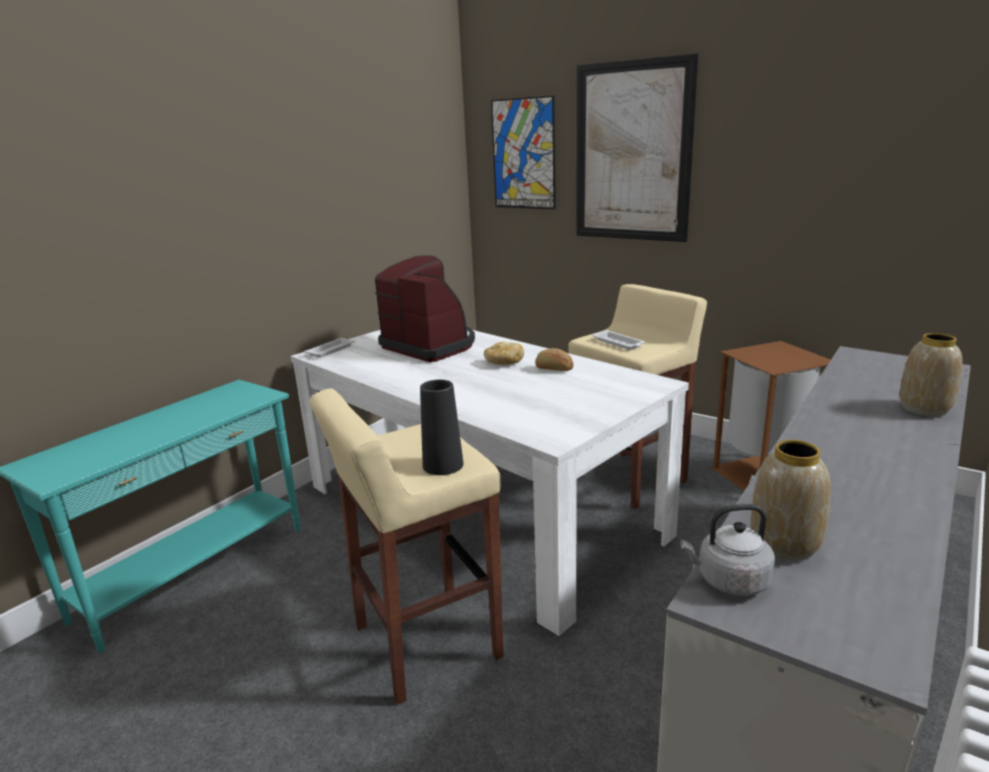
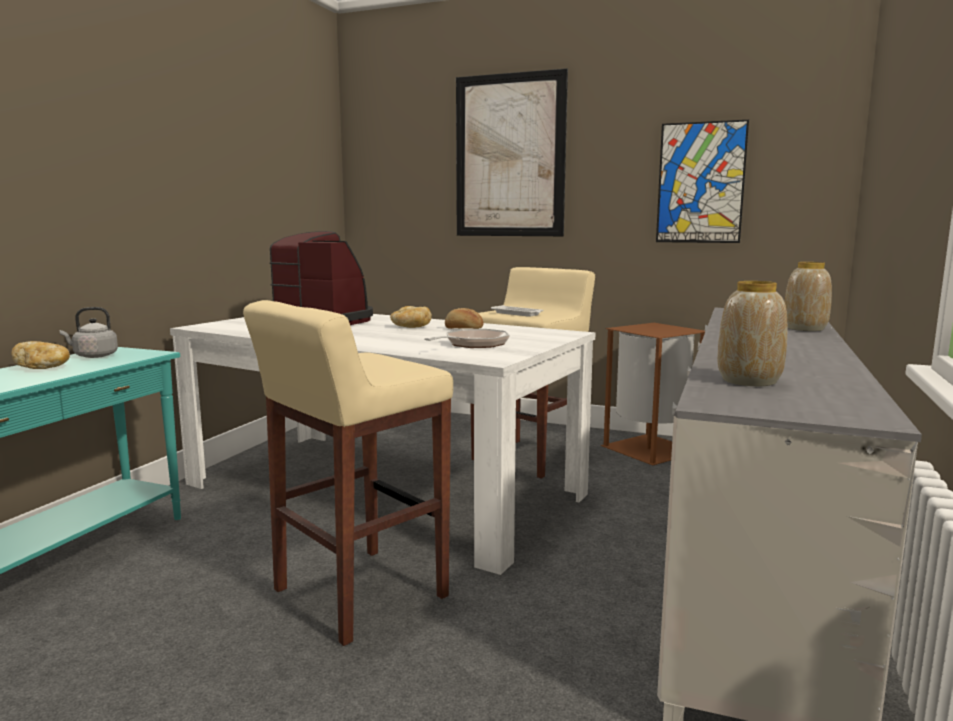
camera: 15 degrees left, 10 degrees down
white tray [304,338,355,358] -> none
black vase [420,380,464,475] -> none
picture [491,96,556,209] -> picture moved to [656,120,749,243]
grey kettle [680,504,775,596] -> grey kettle moved to [60,307,118,358]
none -> bread [11,341,70,369]
none -> frying pan [425,329,510,348]

